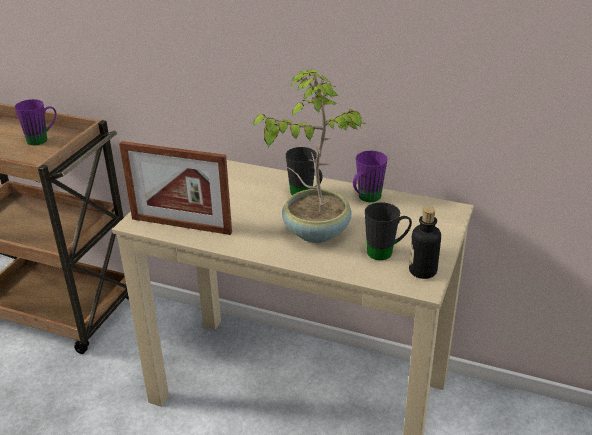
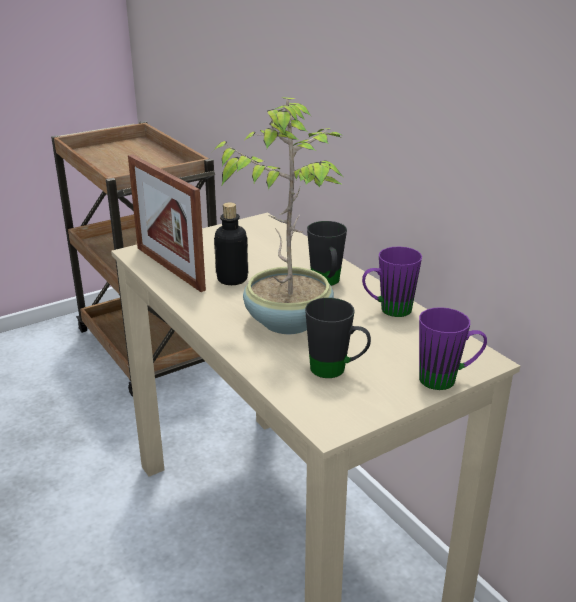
camera: 35 degrees right, 5 degrees down
purple mug [15,99,56,145] -> purple mug moved to [419,307,487,390]
bottle [409,207,441,279] -> bottle moved to [214,202,248,285]

